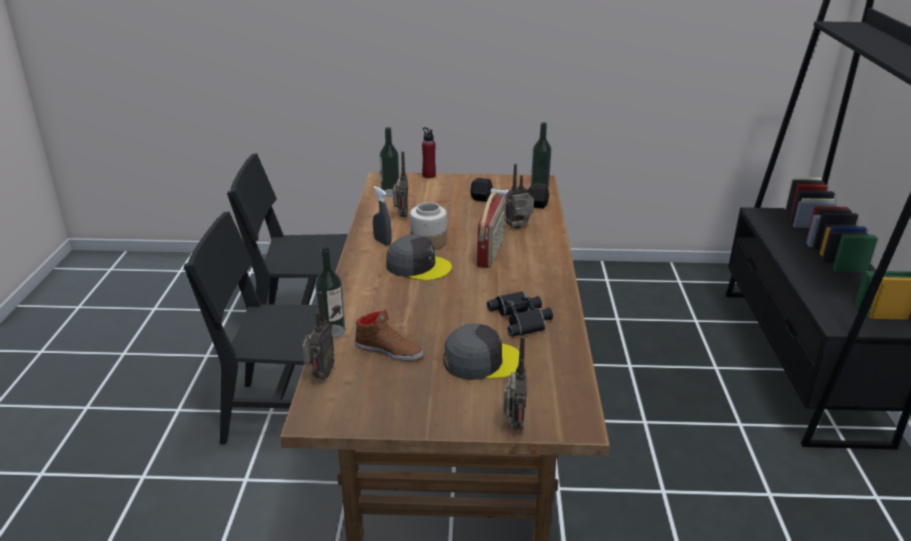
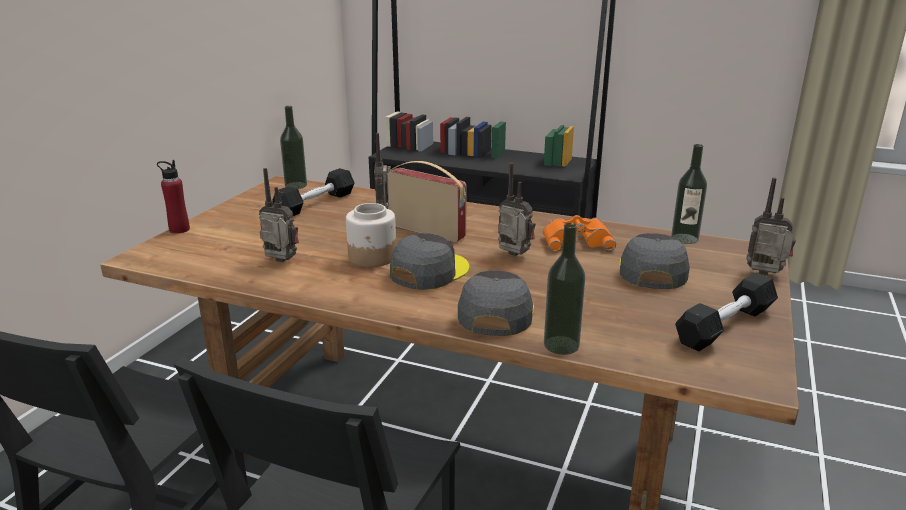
camera: 70 degrees left, 5 degrees down
radio [302,291,335,379] -> radio moved to [498,163,536,256]
brown shoe [355,310,423,361] -> none
grey spray bottle [373,186,392,246] -> none
bottle [380,127,399,197] -> bottle moved to [671,144,707,244]
black binoculars [487,291,553,337] -> orange binoculars [543,215,616,252]
none -> grey cap [458,271,534,336]
none -> black dumbbell [675,273,778,351]

